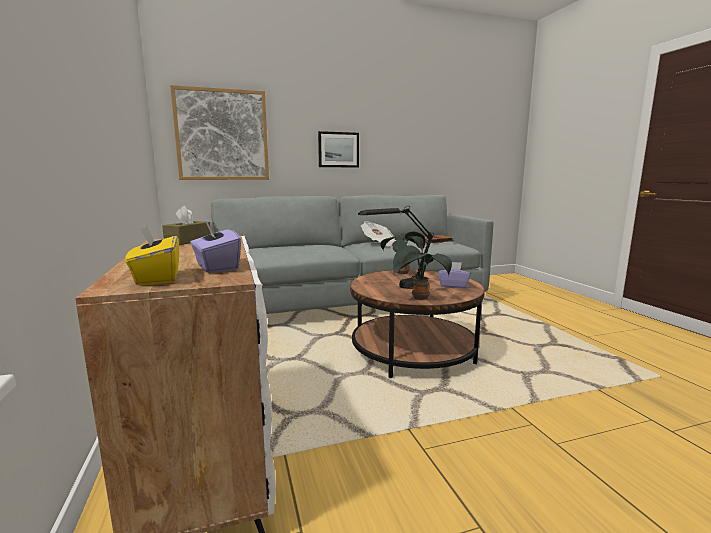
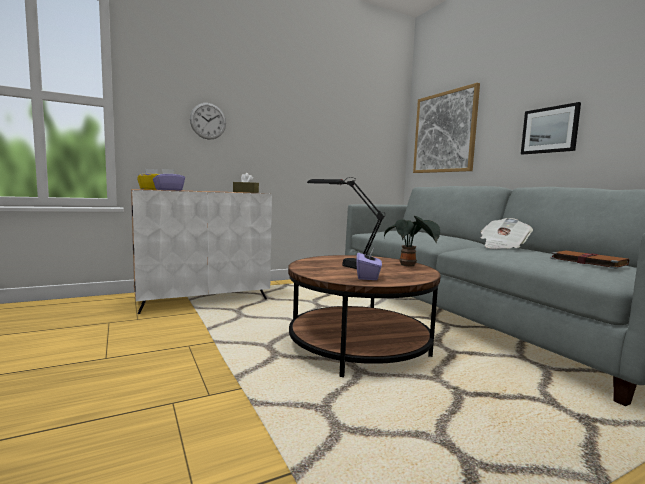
camera: 80 degrees right, 5 degrees down
potted plant [393,246,452,300] -> none
none -> wall clock [190,103,226,140]

